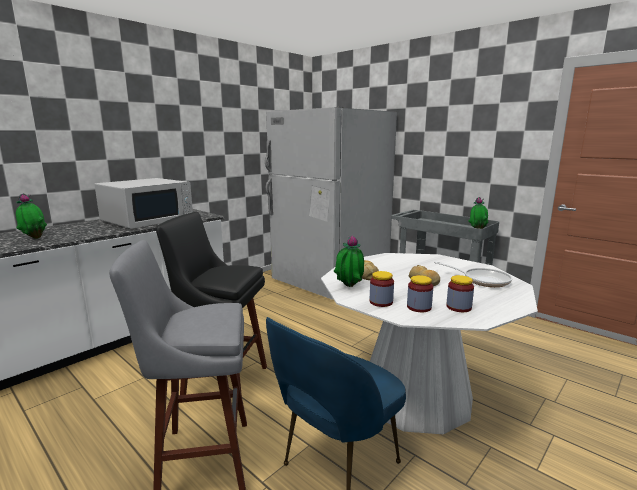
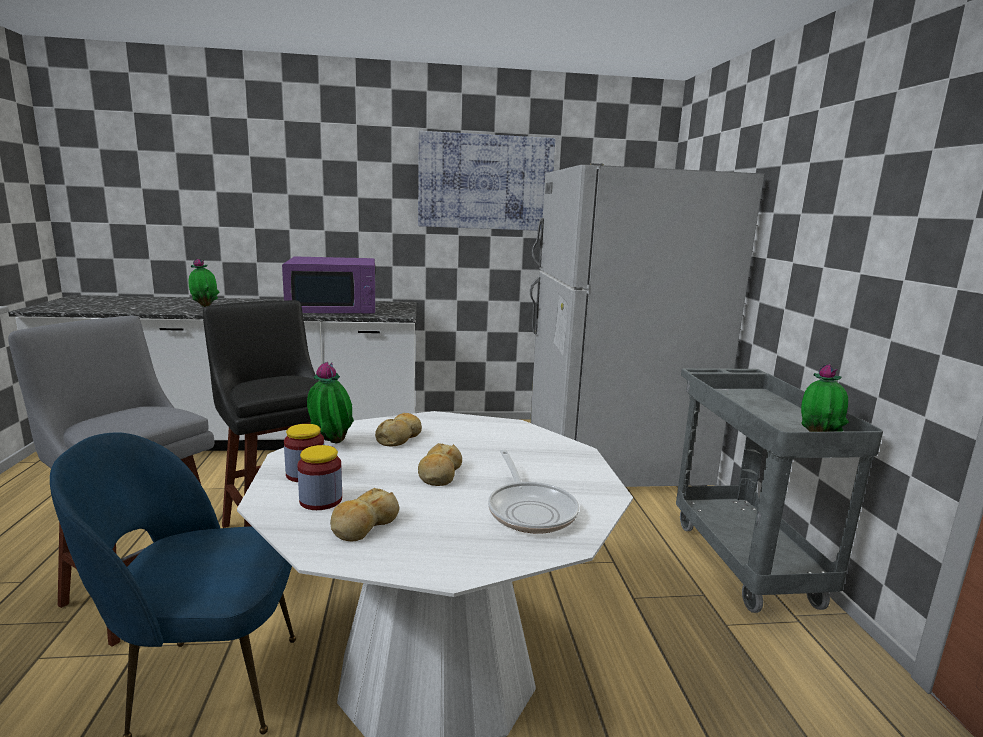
camera: 40 degrees right, 0 degrees up
white microwave [94,178,193,229] -> purple microwave [282,257,375,314]
jar [446,275,474,312] -> bread [330,488,399,541]
none -> picture [418,131,555,231]

